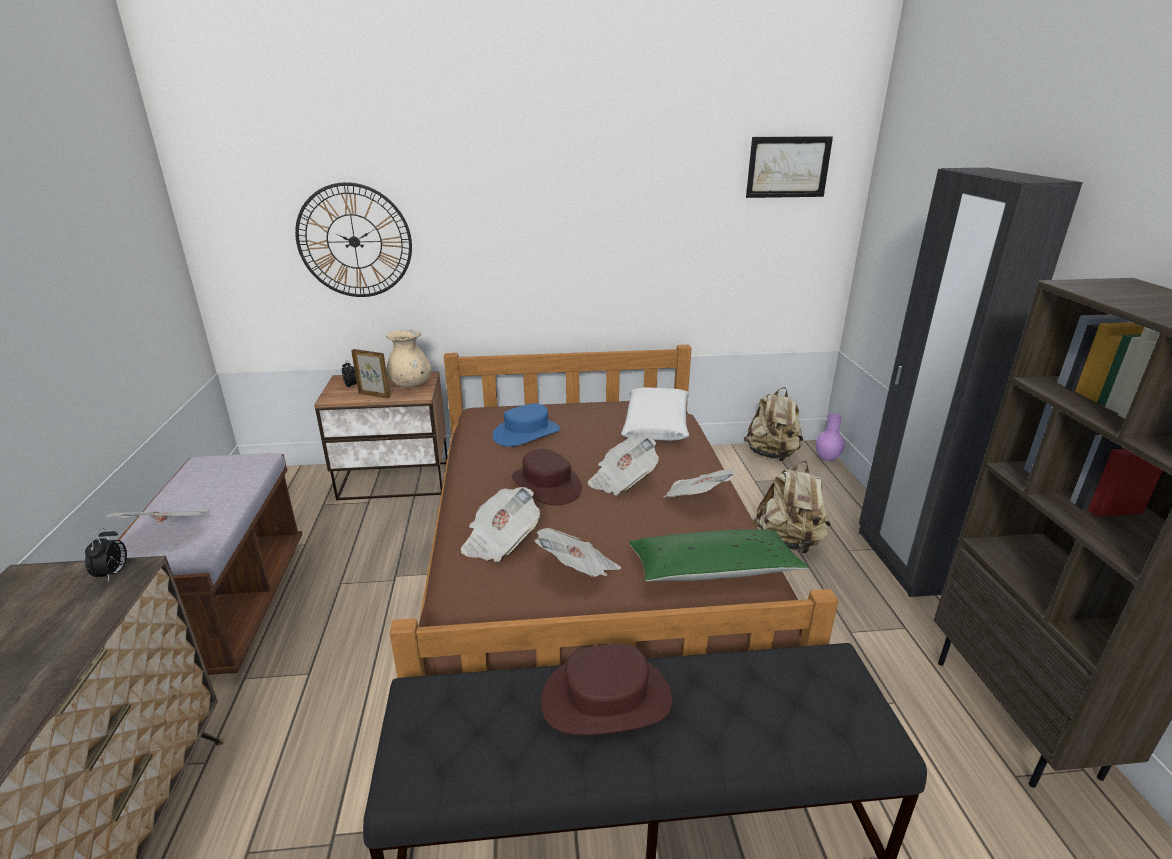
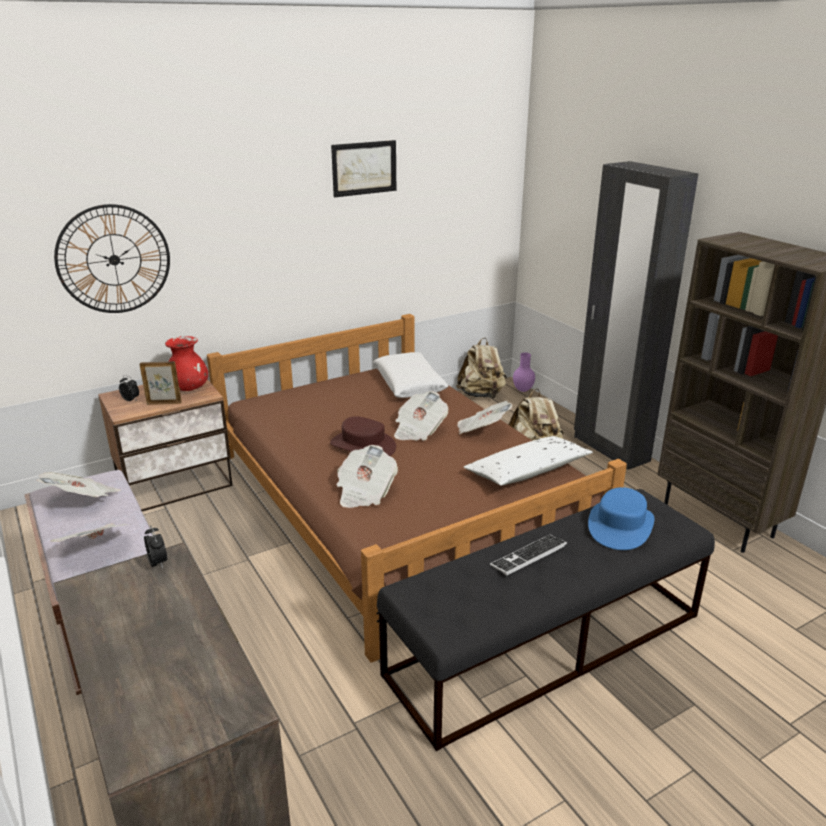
camera: 25 degrees left, 0 degrees up
beige vase [386,329,431,387] -> red vase [165,336,208,391]
blue hat [492,403,560,447] -> blue hat moved to [588,487,654,550]
newspaper [534,528,621,577] -> newspaper moved to [36,472,121,497]
brown hat [541,644,672,735] -> keyboard [490,535,567,576]
green pillow [629,529,809,582] -> white pillow [464,436,593,486]
picture [746,136,833,198] -> picture moved to [331,140,396,197]

